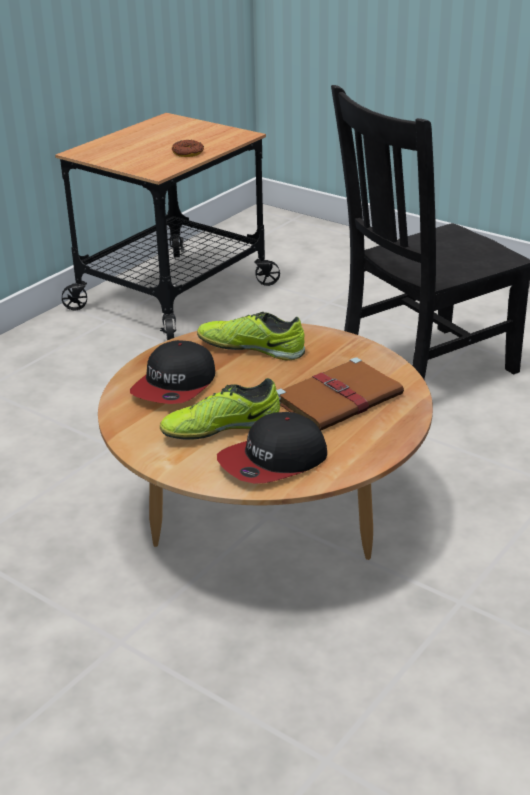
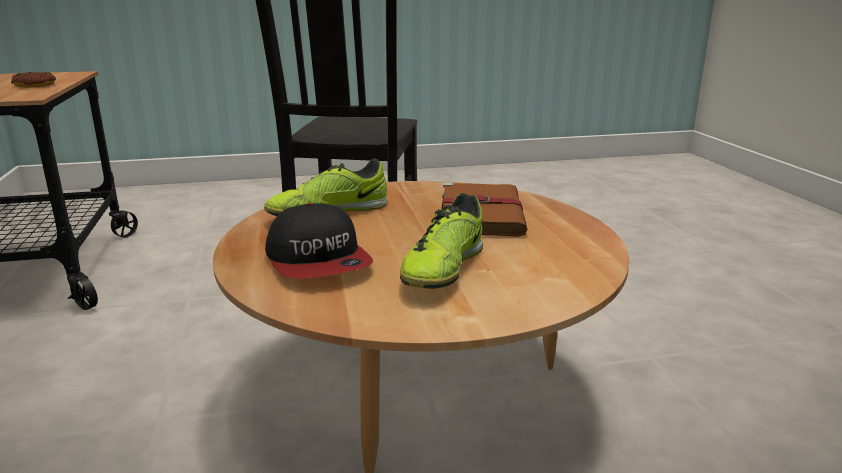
camera: 50 degrees left, 10 degrees down
cap [217,412,327,484] -> none

